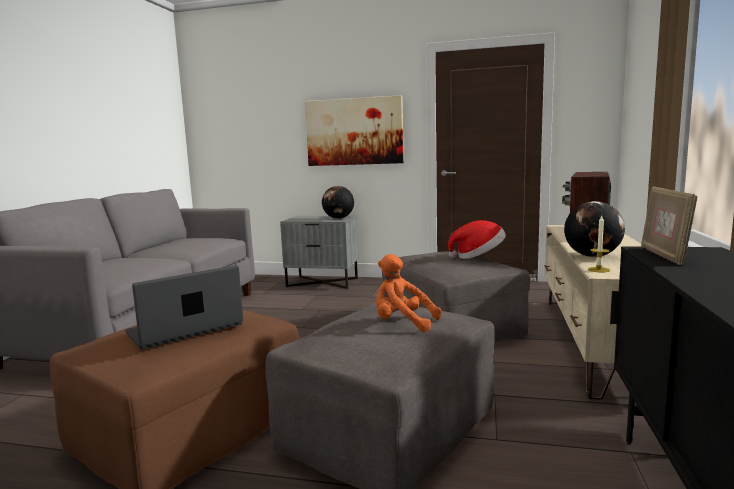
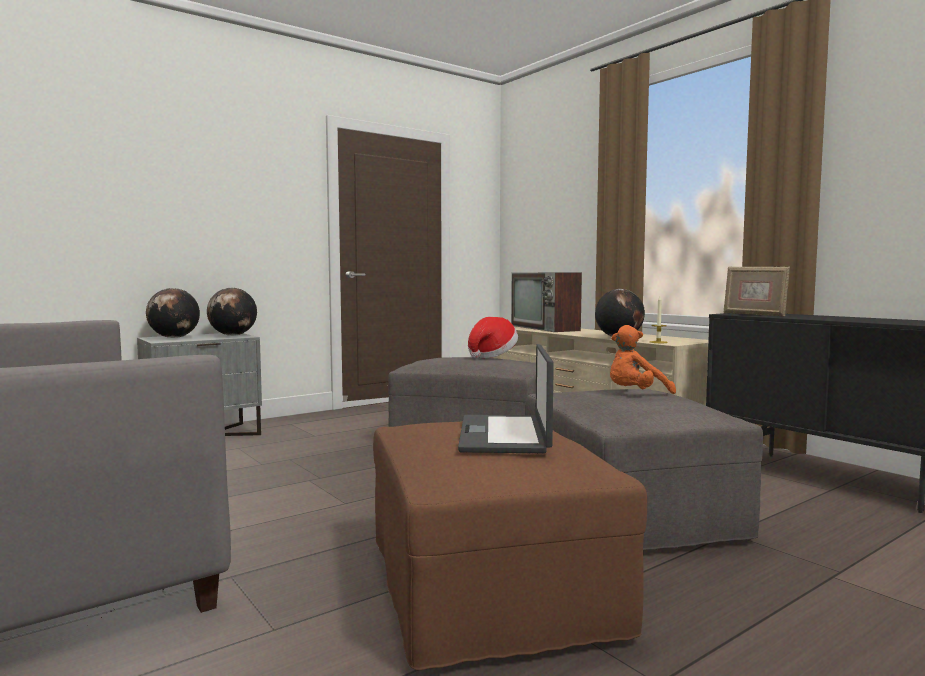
camera: 50 degrees left, 5 degrees down
picture [305,95,404,166] -> none
none -> globe [146,288,200,338]

